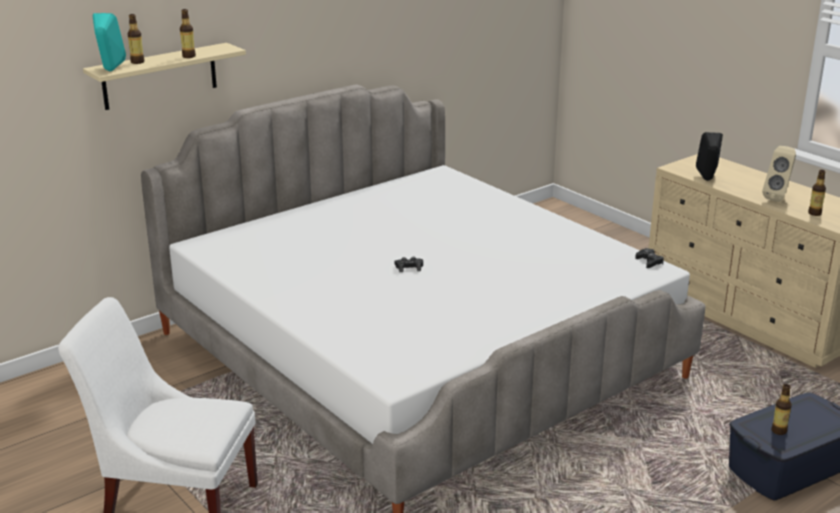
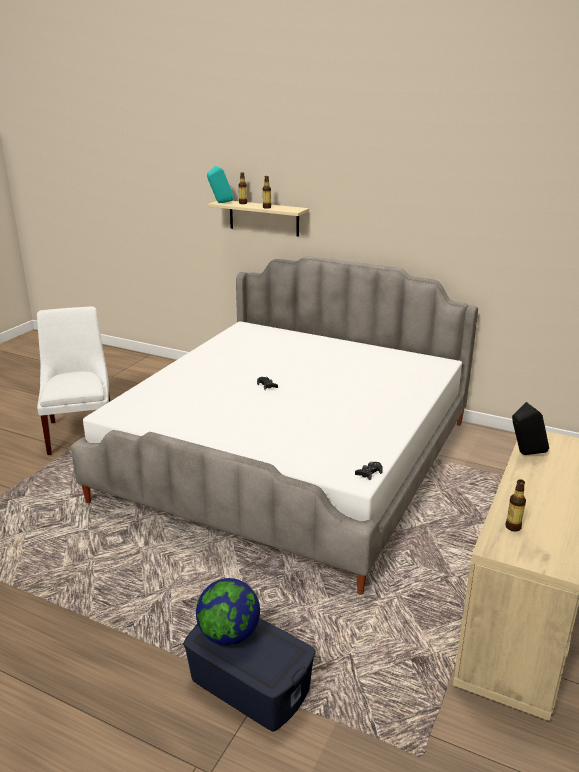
camera: 65 degrees right, 0 degrees up
beige speaker [762,146,796,202] -> none
bottle [771,384,792,435] -> globe [196,578,260,646]

